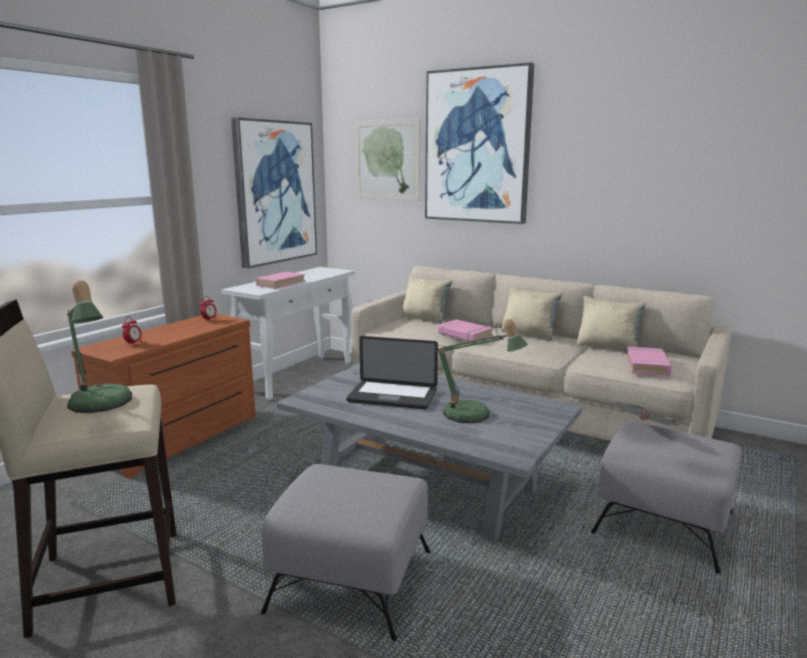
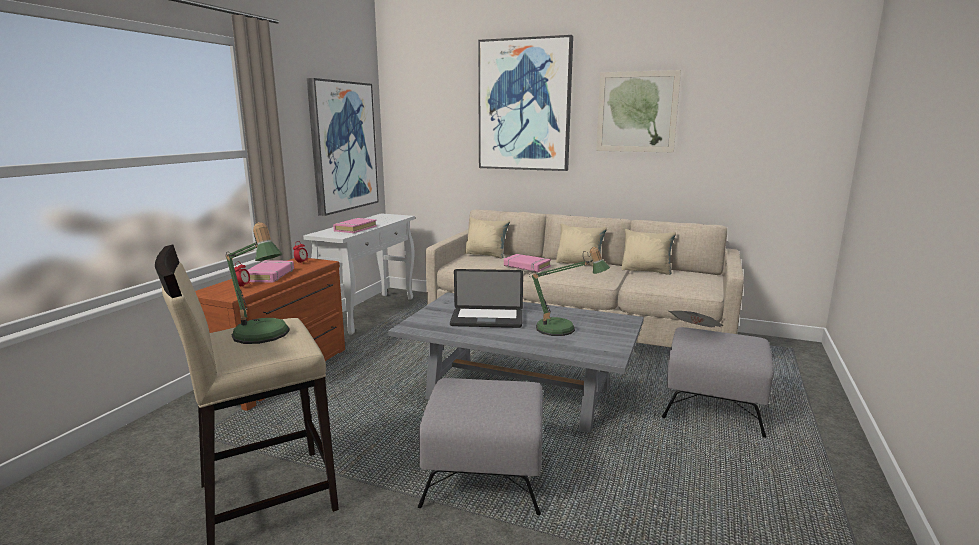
camera: 10 degrees left, 0 degrees up
picture [354,119,420,201] -> picture moved to [596,70,681,152]
pink book [626,346,672,376] -> pink book moved to [247,260,294,283]

